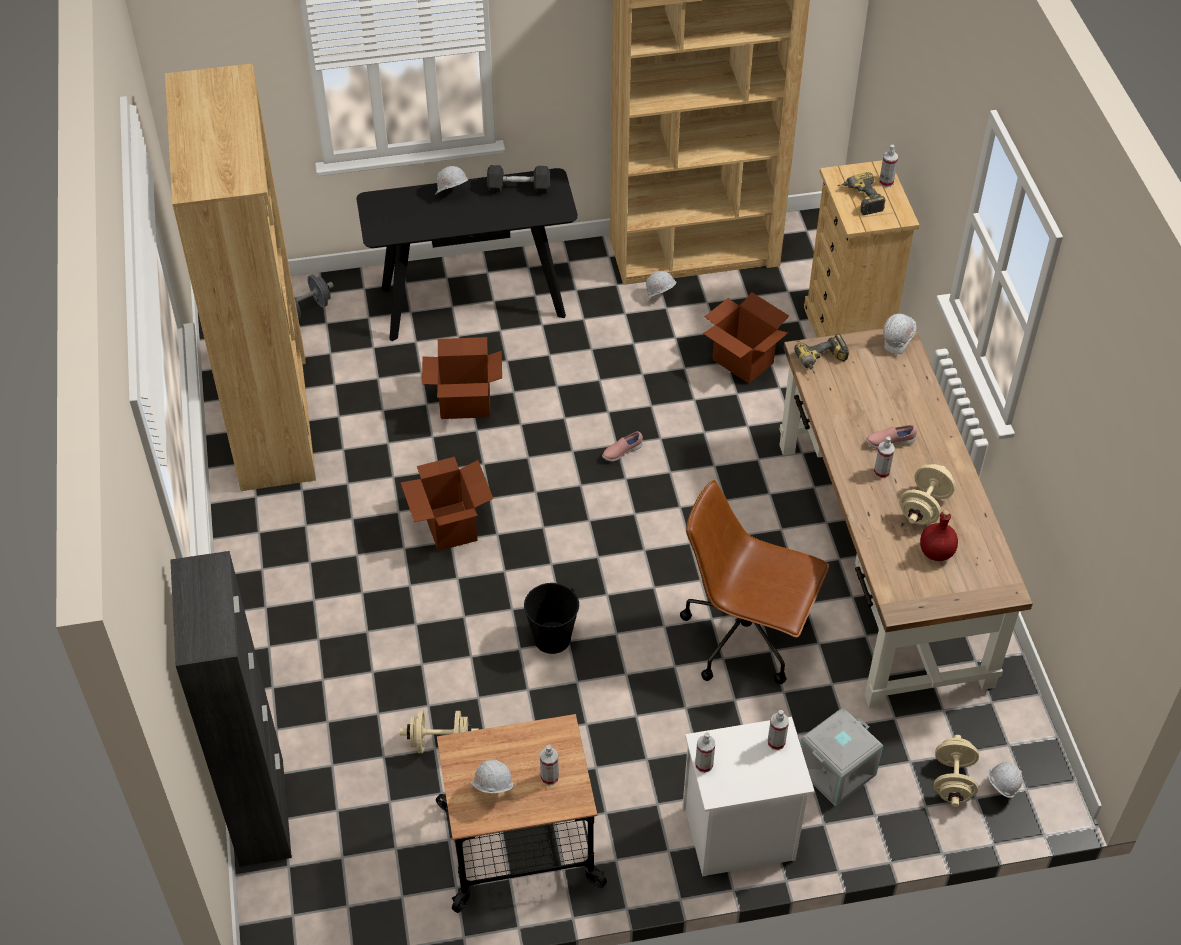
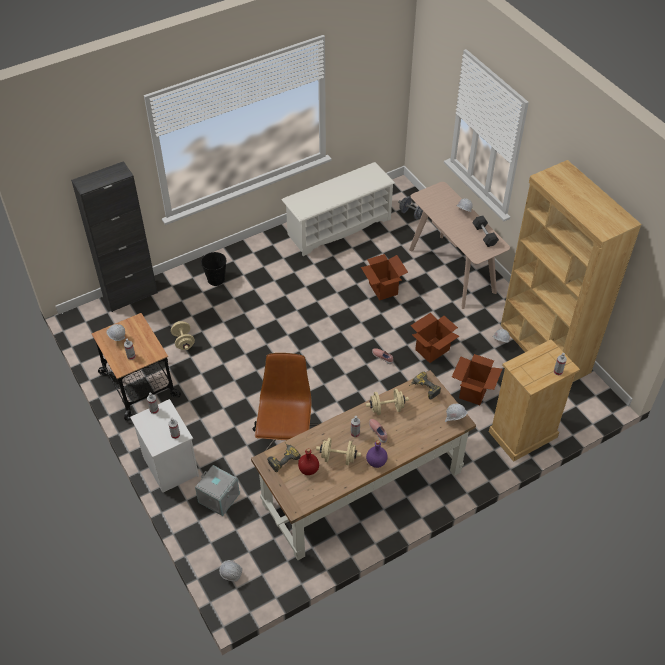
camera: 70 degrees right, 0 degrees up
brown bookcase [165,64,316,491] -> white shoe rack [282,162,395,256]
black console table [357,168,578,341] -> beige console table [409,182,510,309]
cardboard box [400,457,493,551] -> cardboard box moved to [410,313,460,363]
black bucket [524,583,579,654] -> black bucket moved to [201,252,227,286]
power drill [837,172,886,215] -> power drill moved to [267,443,301,472]
beige dumbbell [934,735,979,807] -> beige dumbbell moved to [366,389,409,415]
none -> purple bottle [366,440,388,468]

